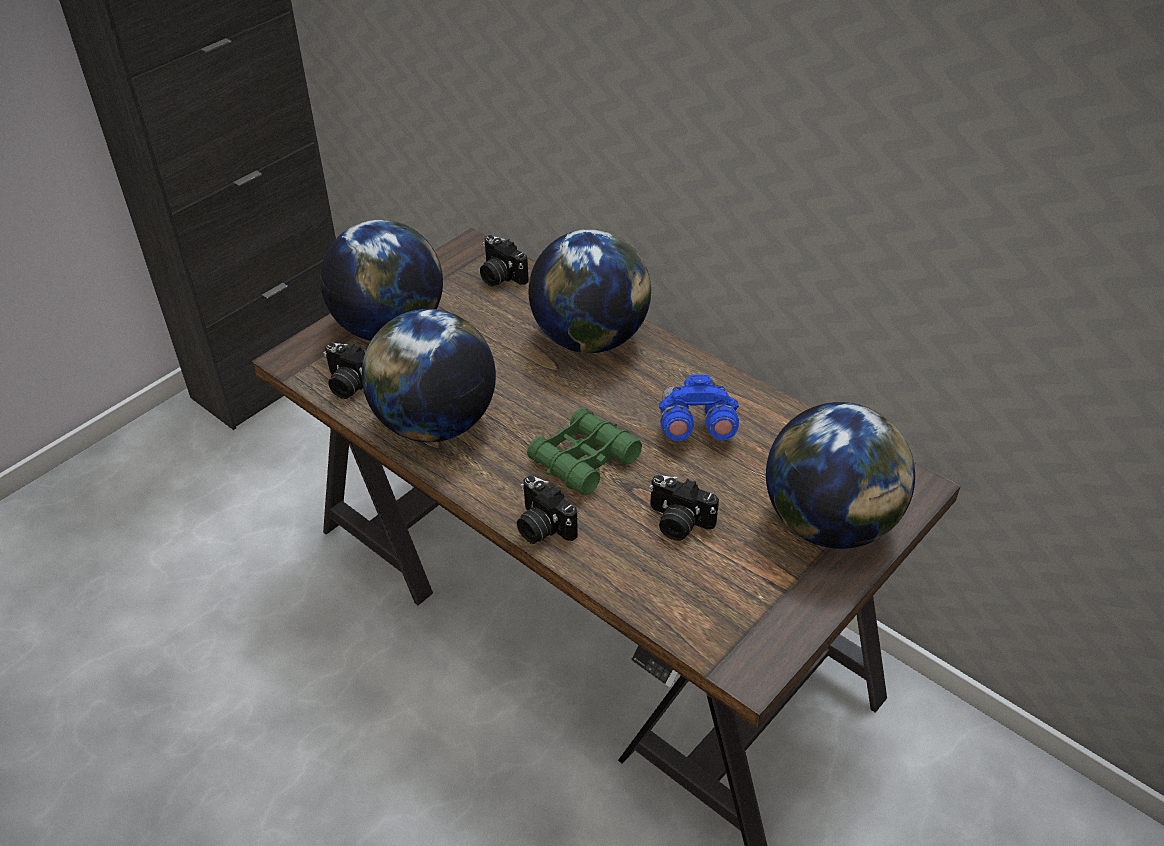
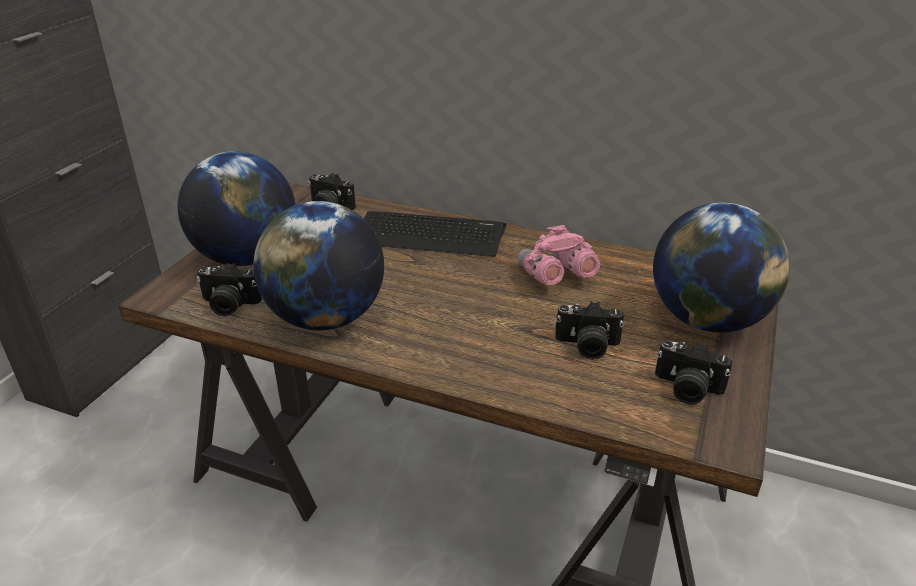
camera: 20 degrees left, 10 degrees down
camera [517,475,578,544] -> camera moved to [655,340,733,405]
green binoculars [527,408,642,495] -> none
globe [529,229,651,353] -> keyboard [364,211,506,257]
blue binoculars [659,375,739,441] -> pink binoculars [517,225,600,285]

